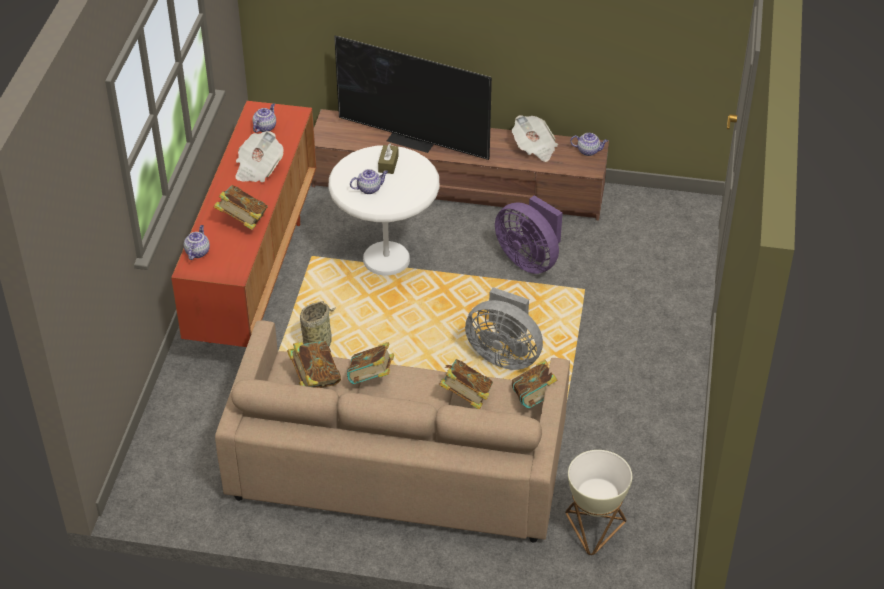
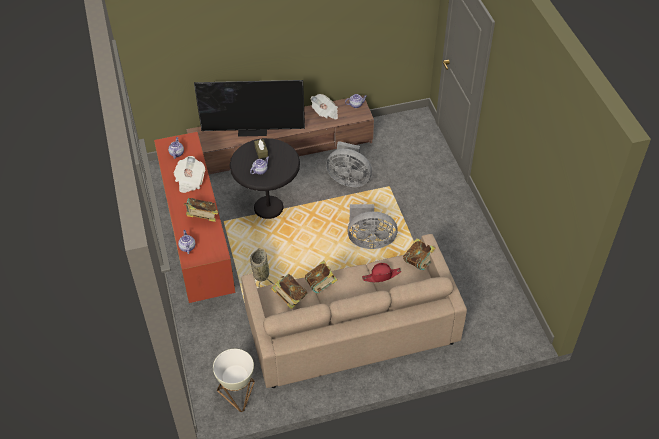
camera: 25 degrees left, 5 degrees up
white side table [329,145,439,276] -> black side table [230,138,300,219]
book [439,359,493,409] -> red hat [362,263,401,283]
purple fan [495,195,562,274] -> grey fan [326,141,372,187]
planter [565,450,632,555] -> planter moved to [213,349,255,412]

